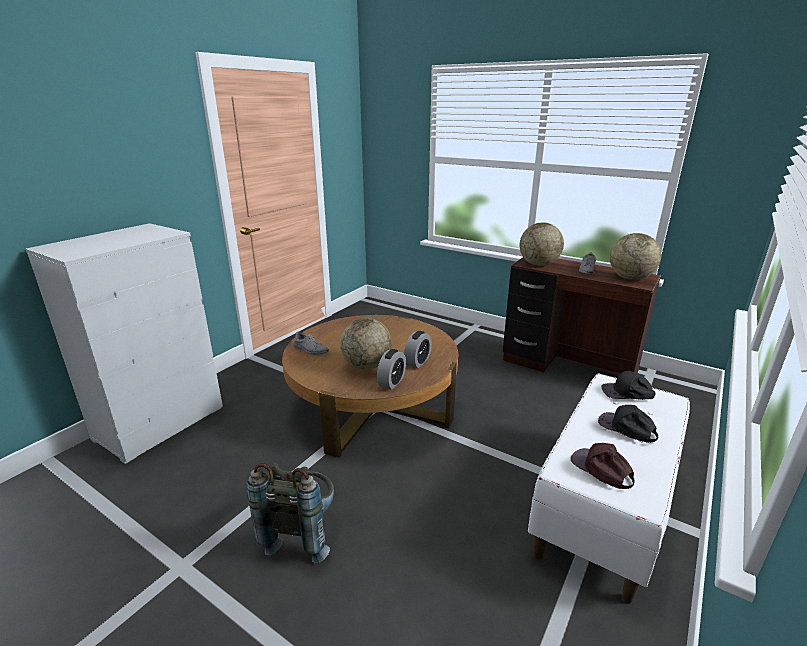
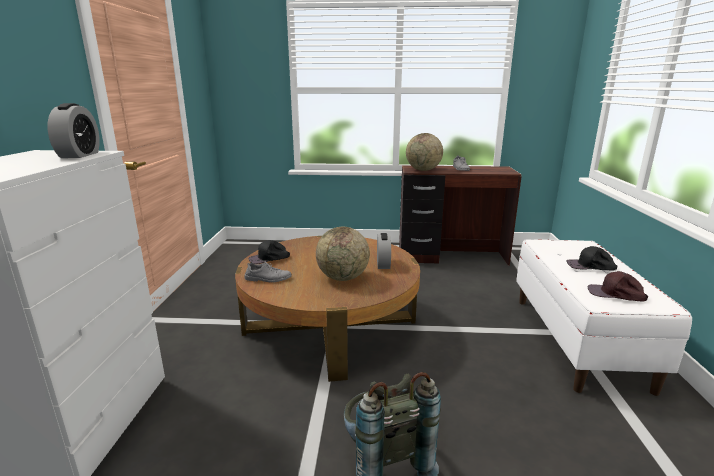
camera: 30 degrees left, 5 degrees down
alarm clock [377,349,406,390] -> alarm clock moved to [47,103,100,158]
black cap [601,371,656,400] -> black cap moved to [248,240,290,264]
globe [610,233,661,280] -> none

